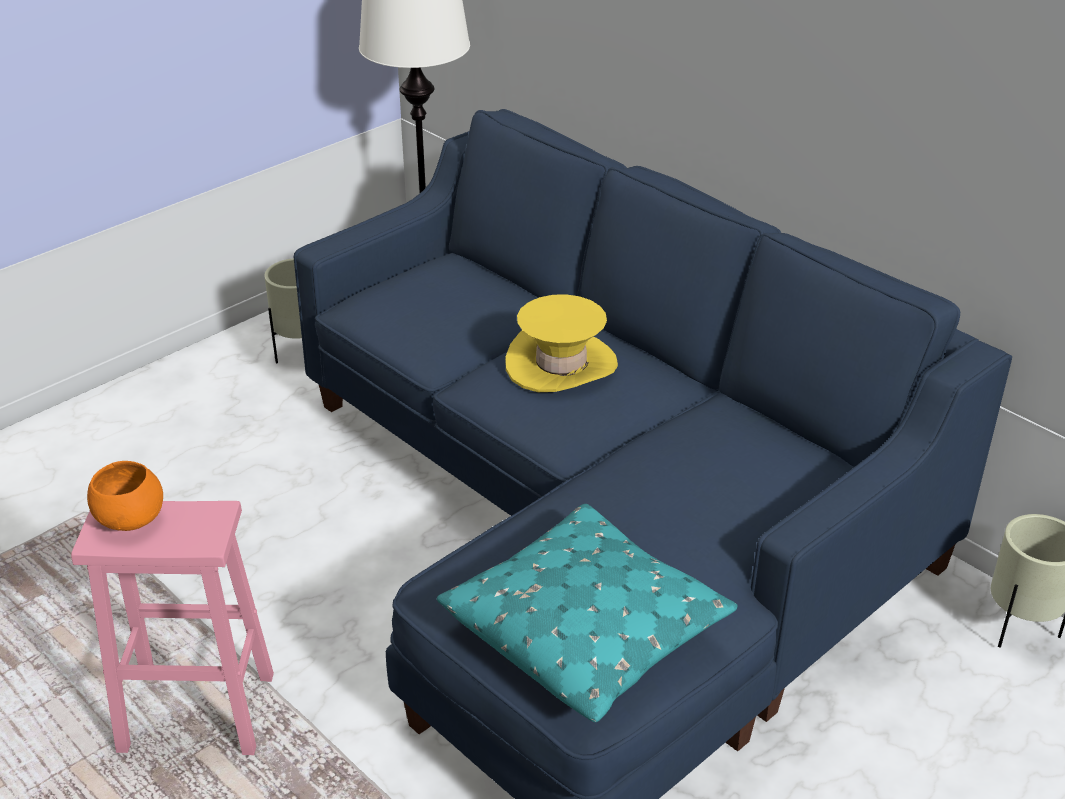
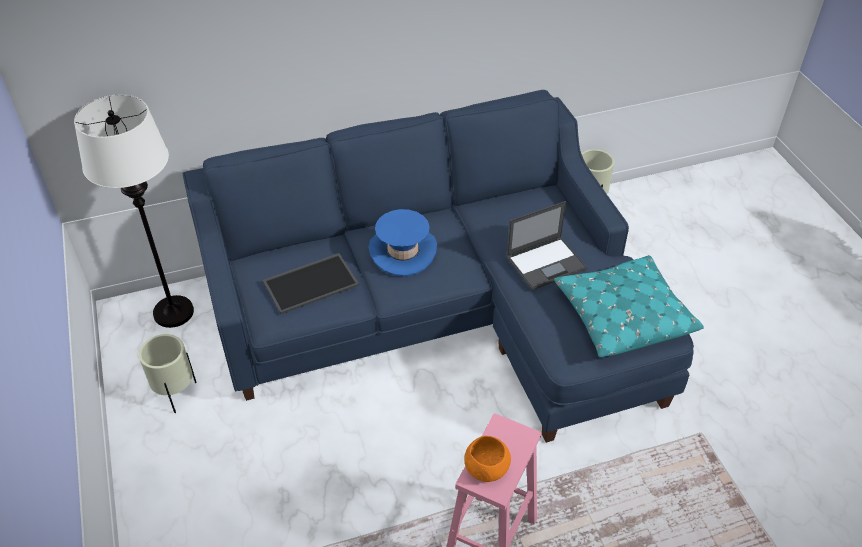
camera: 65 degrees left, 10 degrees up
yellow hat [505,294,618,392] -> blue hat [369,209,437,277]
none -> tray [263,253,359,314]
none -> laptop [506,201,587,290]

